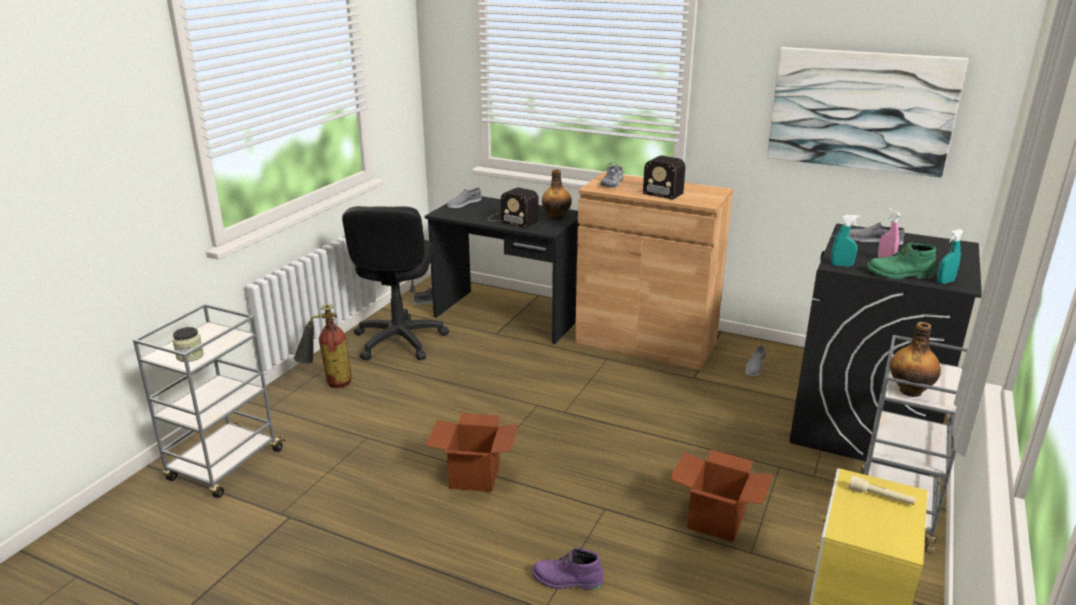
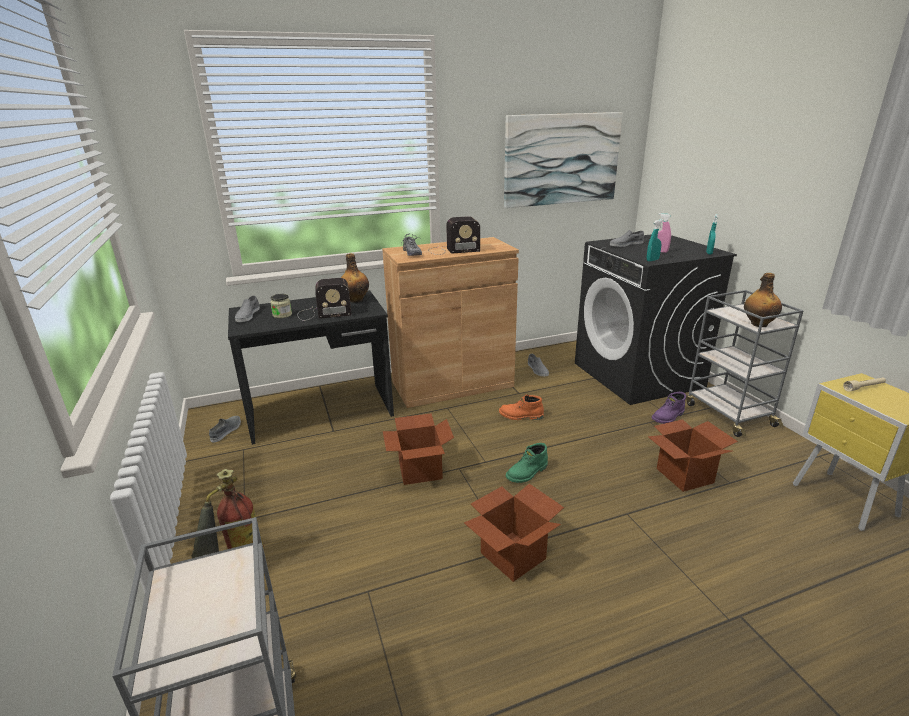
camera: 45 degrees left, 0 degrees up
jar [173,327,204,362] -> jar moved to [270,294,292,318]
black office chair [342,206,449,360] -> none
purple boot [532,547,604,591] -> purple boot moved to [651,392,686,424]
green boot [867,242,937,279] -> green boot moved to [506,443,548,483]
none -> cardboard box [383,413,454,485]
none -> orange boot [499,395,544,420]

